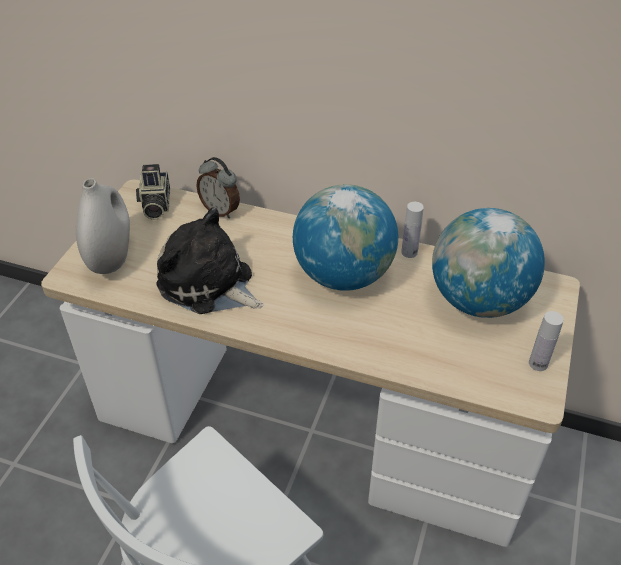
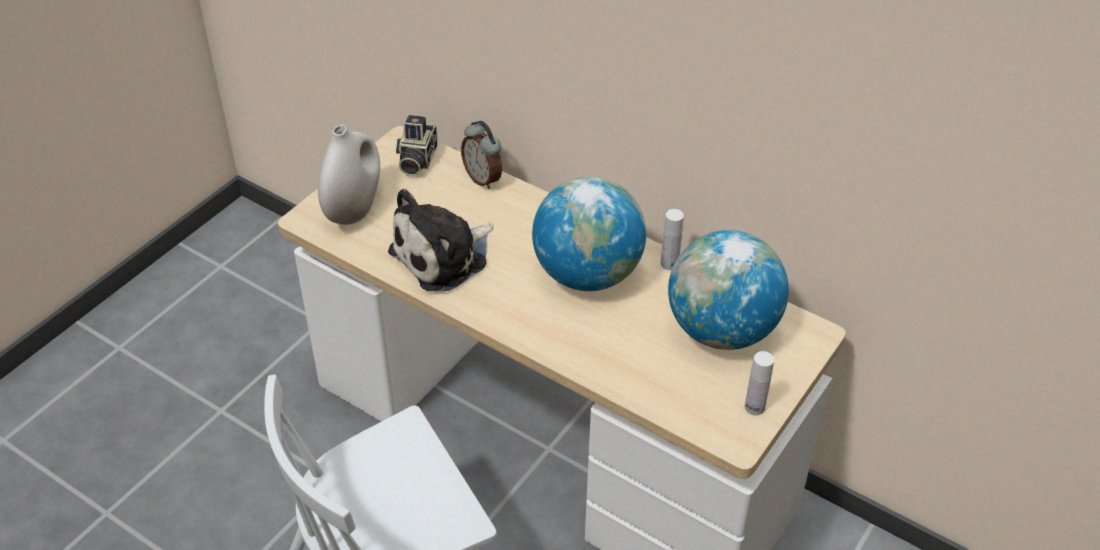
camera: 15 degrees right, 0 degrees up
plush toy [156,207,264,314] -> plush toy turned 90 degrees counterclockwise [388,189,494,291]

